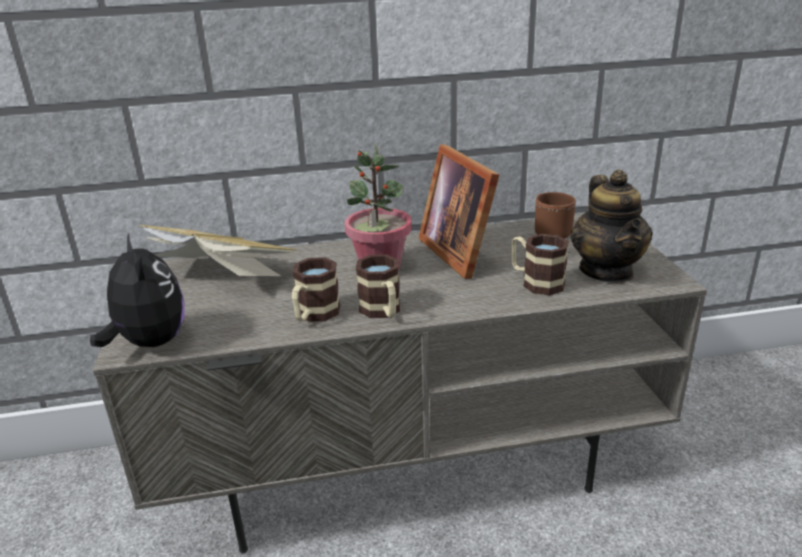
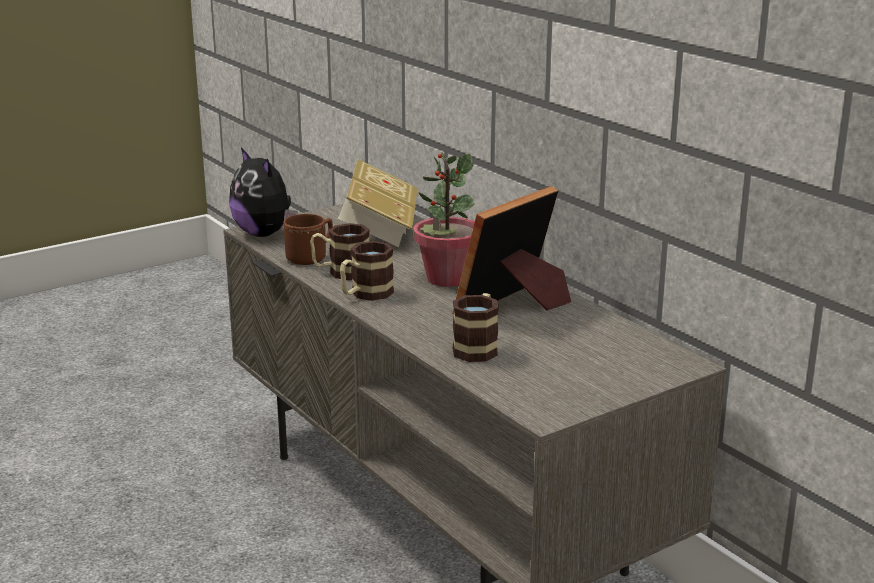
camera: 65 degrees right, 5 degrees down
plush toy [90,233,185,347] -> plush toy turned 105 degrees clockwise [229,148,298,237]
brown mug [535,192,576,239] -> brown mug moved to [283,214,333,265]
teapot [570,170,653,283] -> none

